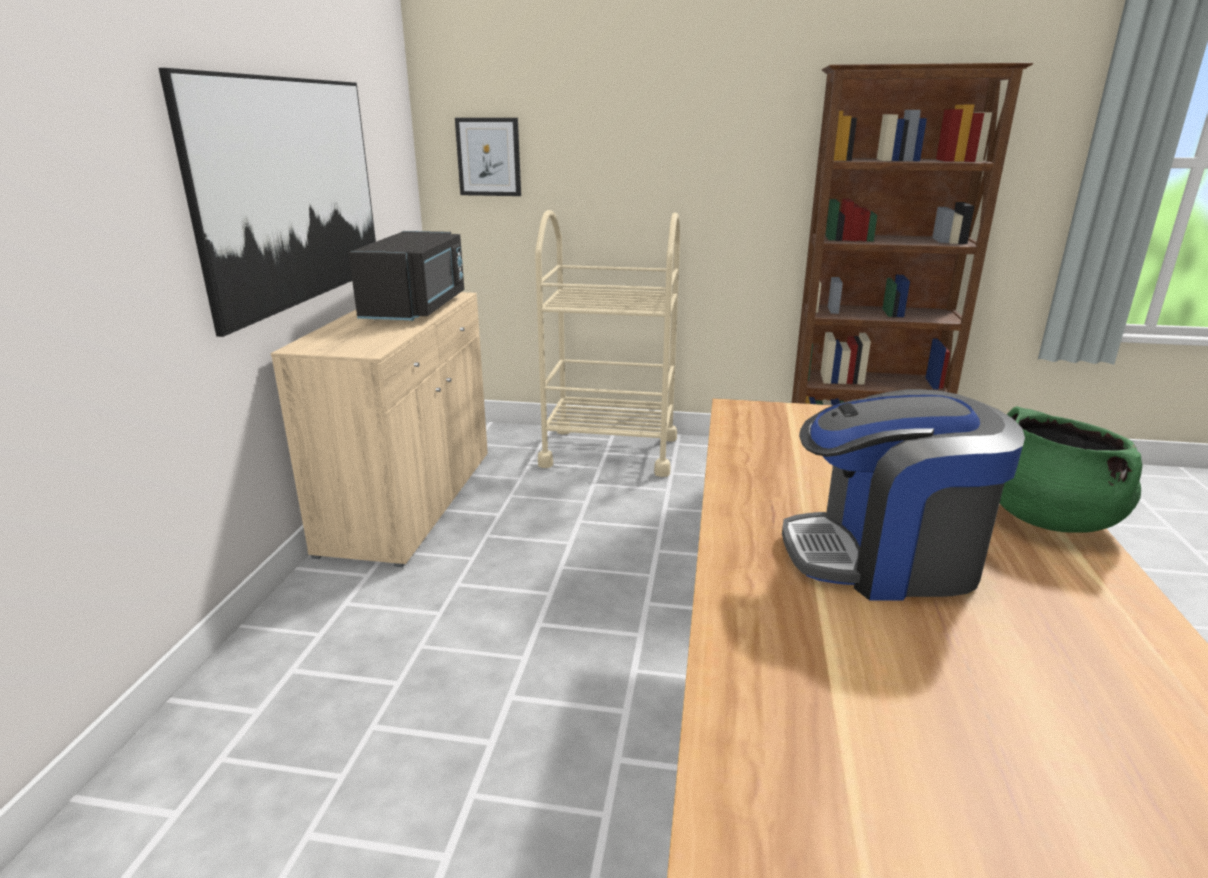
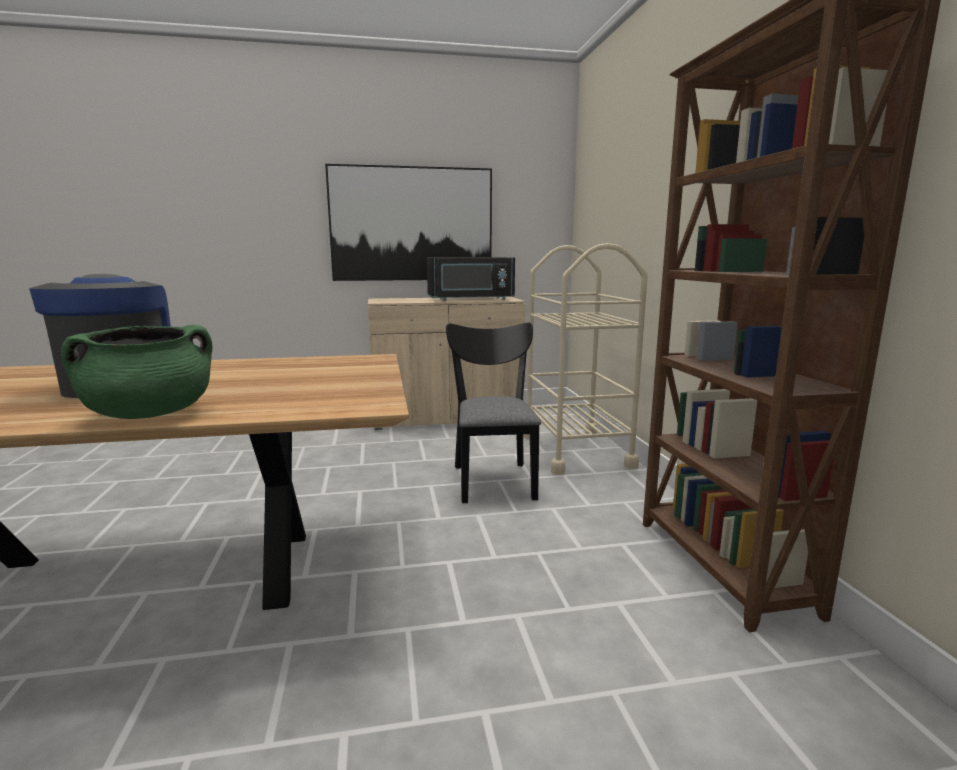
camera: 70 degrees right, 10 degrees down
picture [455,118,521,196] -> none
none -> black chair [446,323,541,503]

